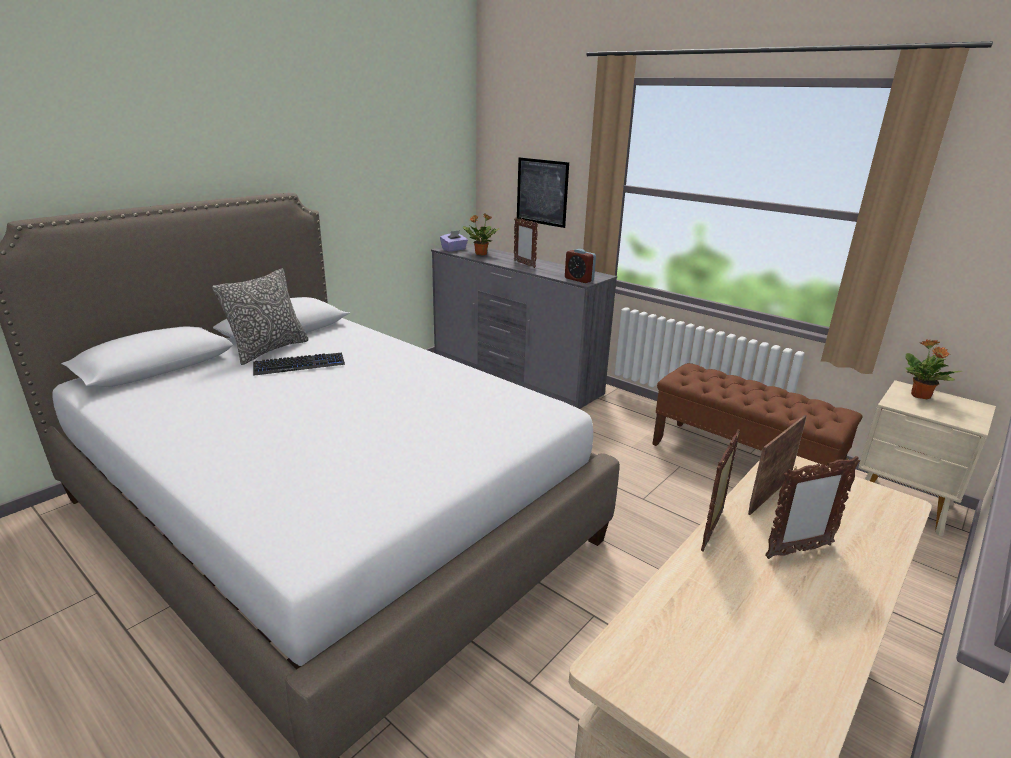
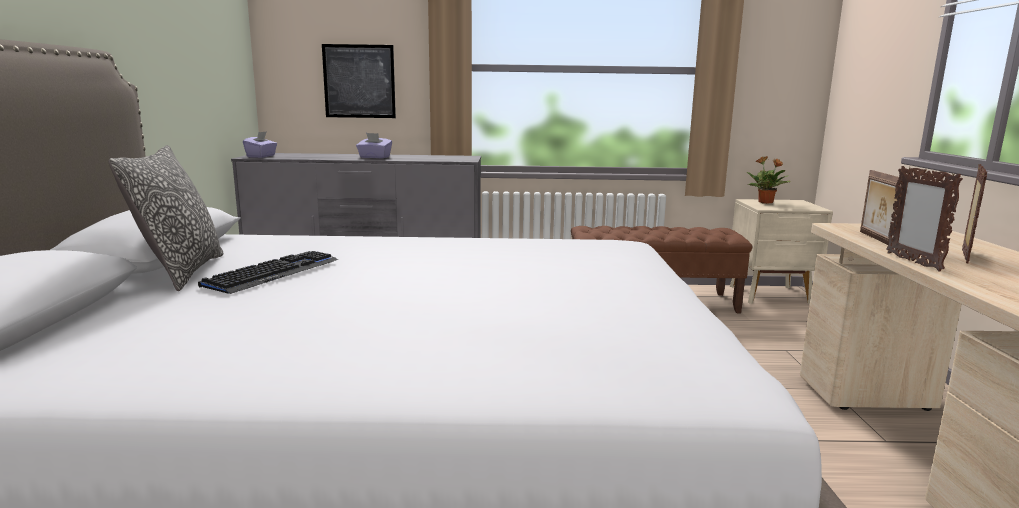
camera: 40 degrees left, 10 degrees down
potted plant [463,214,499,255] -> none
picture frame [514,218,538,268] -> purple tissue box [356,133,392,159]
alarm clock [565,249,596,283] -> none

